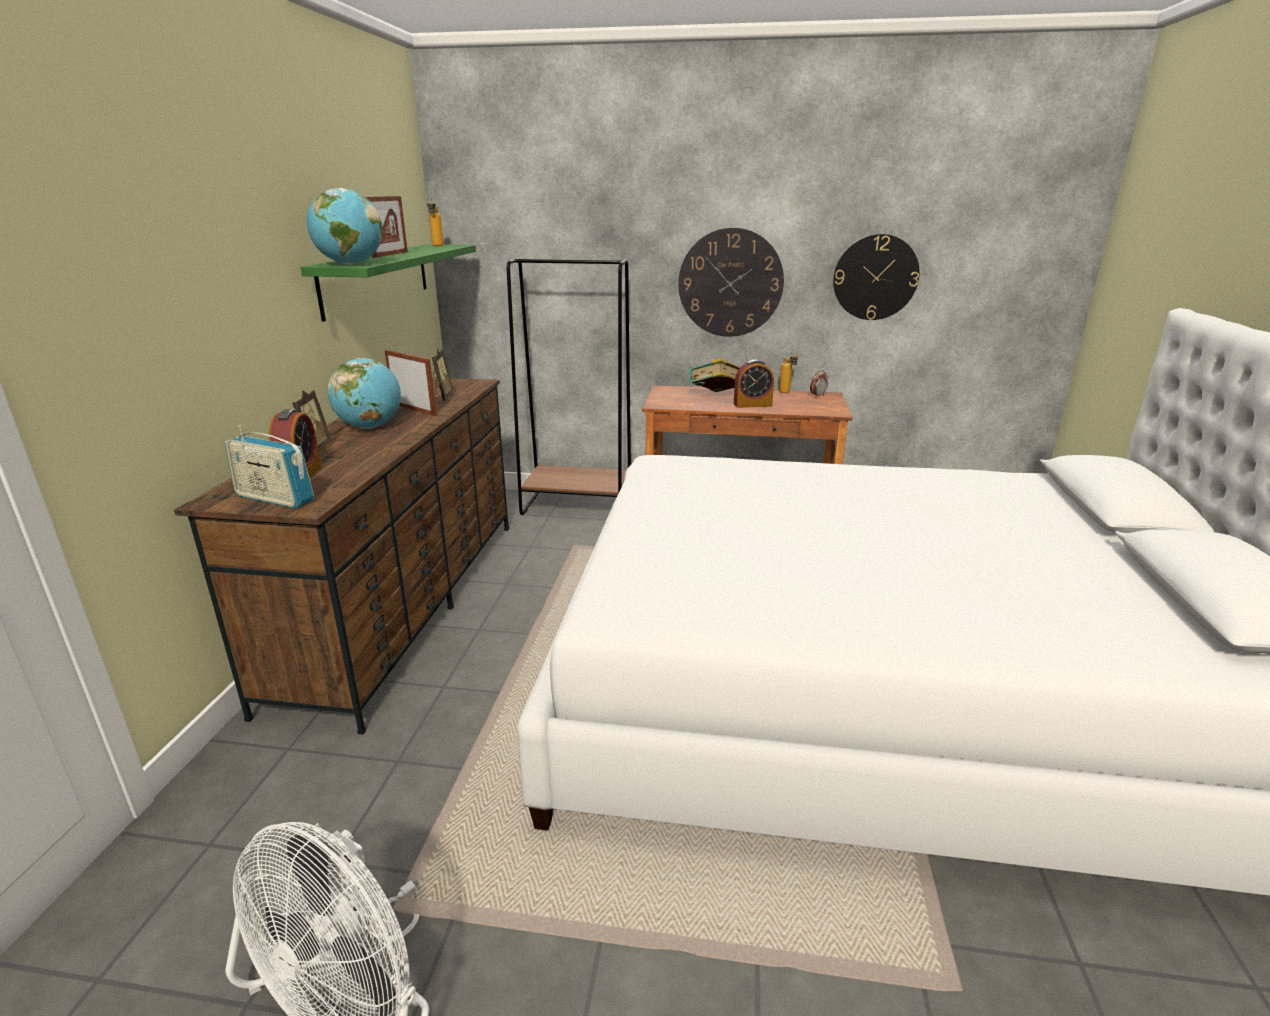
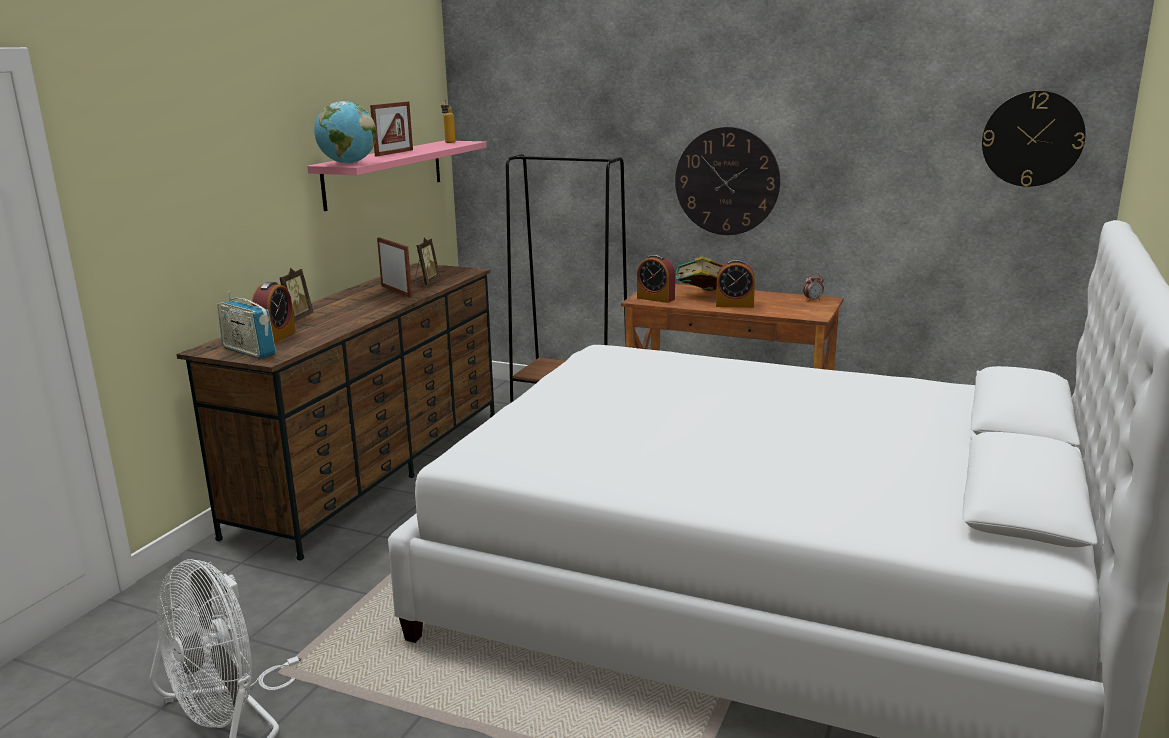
camera: 15 degrees right, 5 degrees down
green shelf [300,244,476,322] -> pink shelf [307,140,487,211]
globe [327,358,401,429] -> none
bottle [779,351,798,393] -> none
wall clock [833,234,920,320] -> wall clock moved to [982,91,1086,187]
none -> alarm clock [637,254,675,303]

